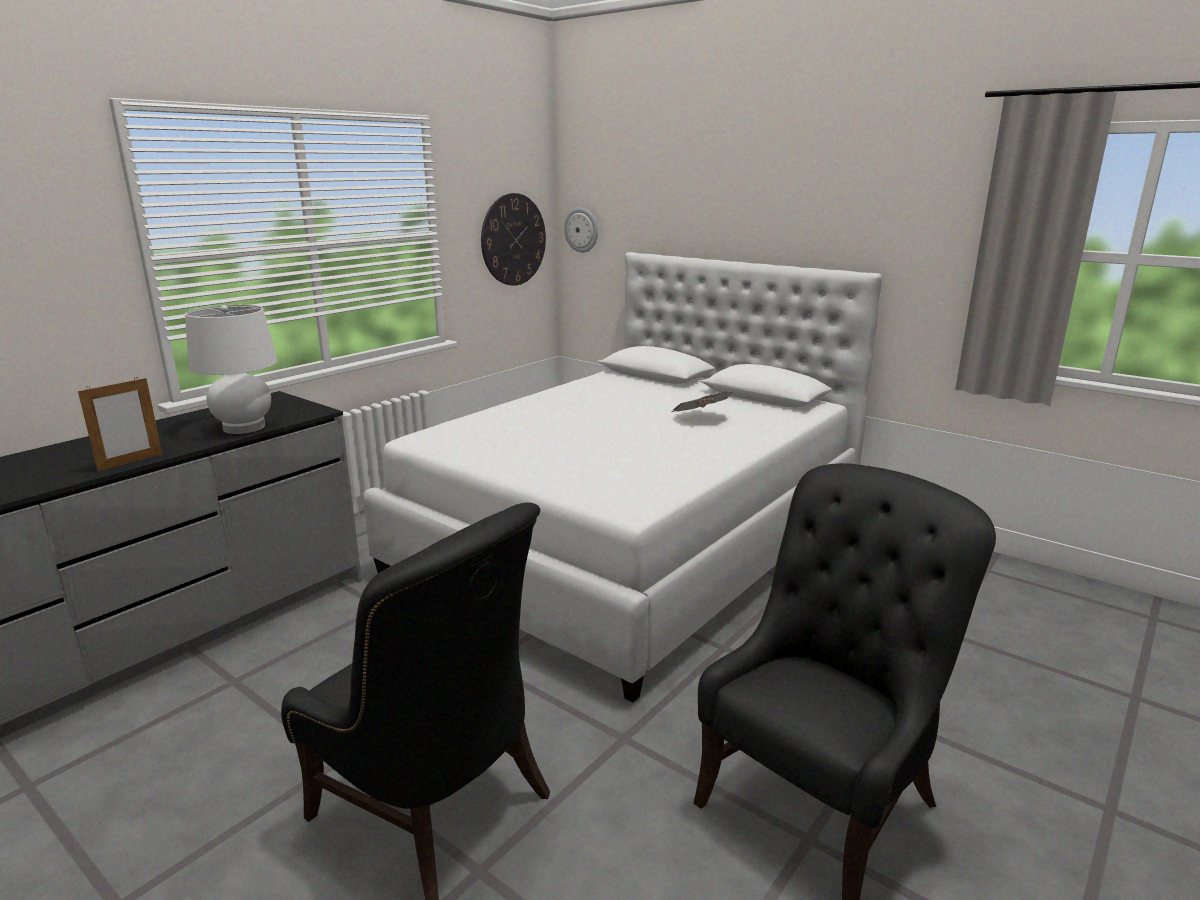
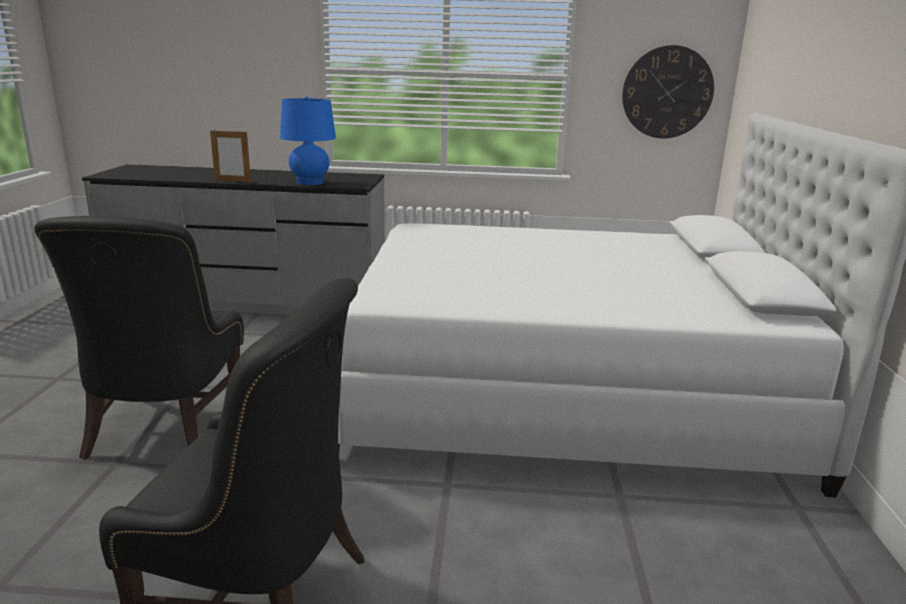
camera: 55 degrees right, 0 degrees up
white table lamp [185,305,277,434] -> blue table lamp [280,96,336,185]
wall clock [564,207,598,253] -> none
newspaper [671,391,733,412] -> none

